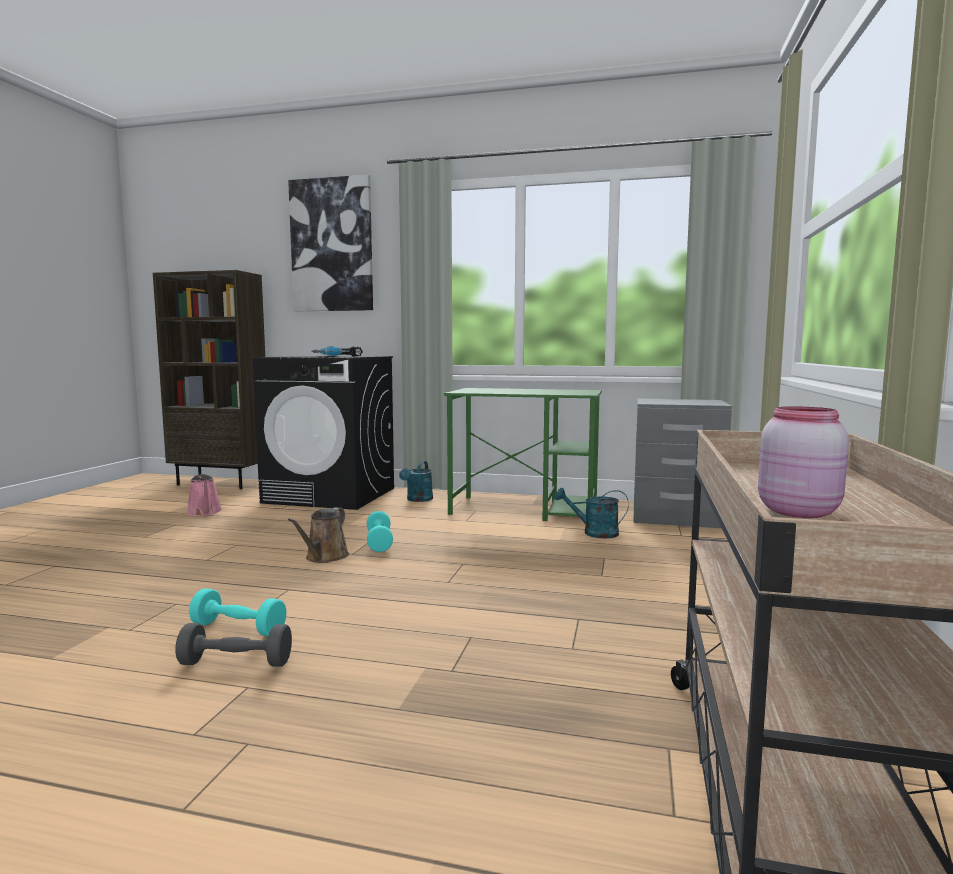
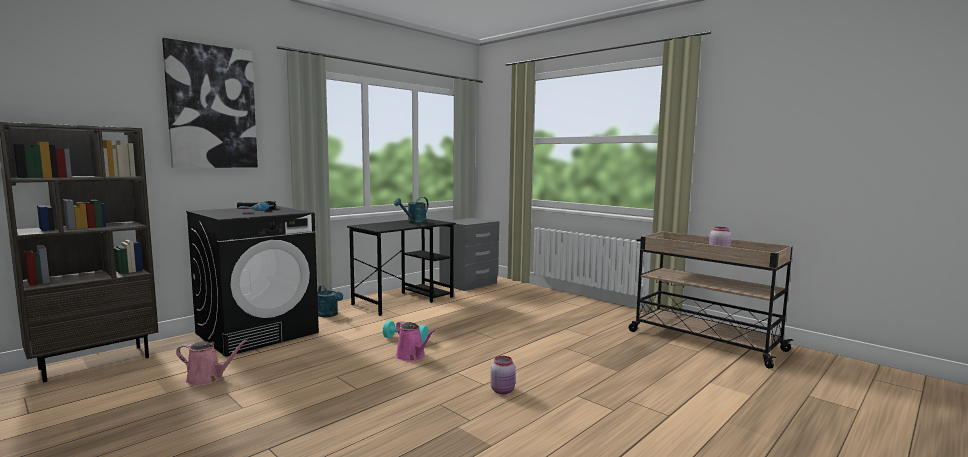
camera: 60 degrees left, 0 degrees up
grey dumbbell [175,623,292,667] -> none
turquoise dumbbell [189,588,287,636] -> pink jar [490,356,515,394]
brown watering can [288,507,349,563] -> pink watering can [396,321,435,361]
green desk [444,388,602,521] -> black desk [347,219,456,316]
turquoise watering can [555,487,629,538] -> turquoise watering can moved to [394,197,429,224]

